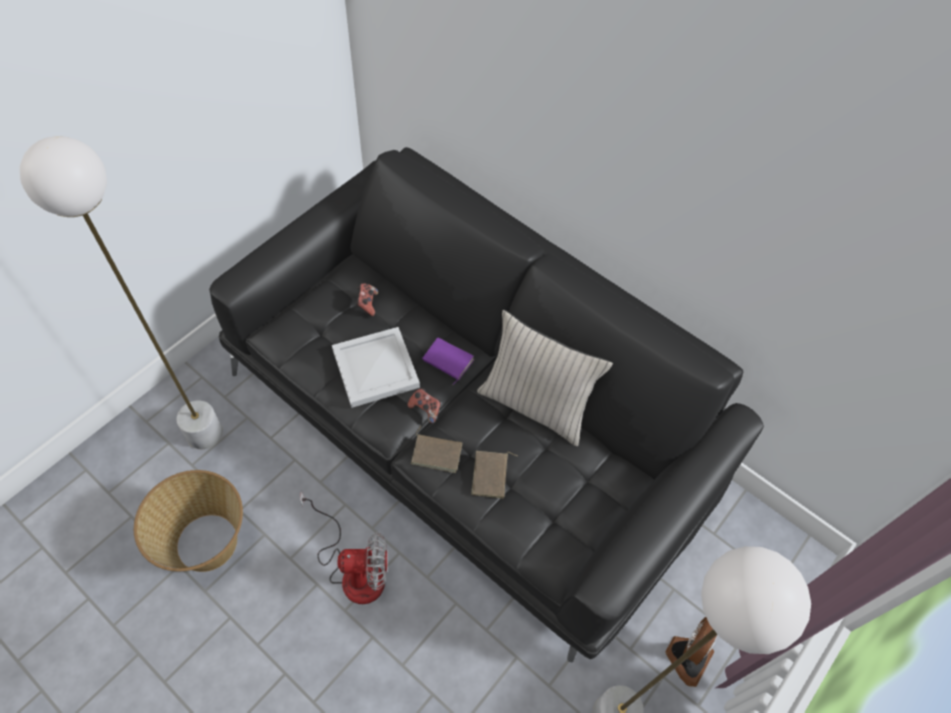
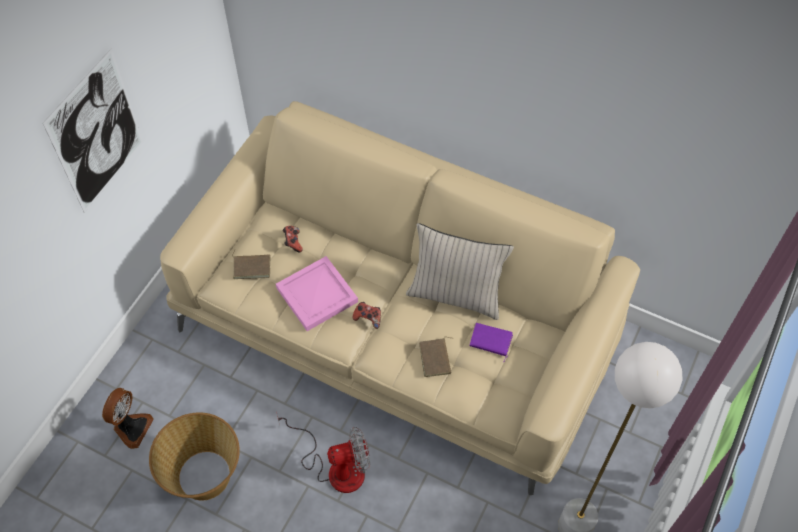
camera: 10 degrees left, 0 degrees up
white floor lamp [20,136,223,449] -> none
black sofa [209,147,764,662] -> beige sofa [160,101,640,495]
white tray [332,327,420,408] -> pink tray [276,256,358,331]
brown book [411,426,462,473] -> brown book moved to [232,250,270,279]
purple book [422,338,474,385] -> purple book moved to [470,323,513,361]
fan [665,617,717,687] -> fan moved to [102,388,154,449]
none -> picture [43,48,143,213]

